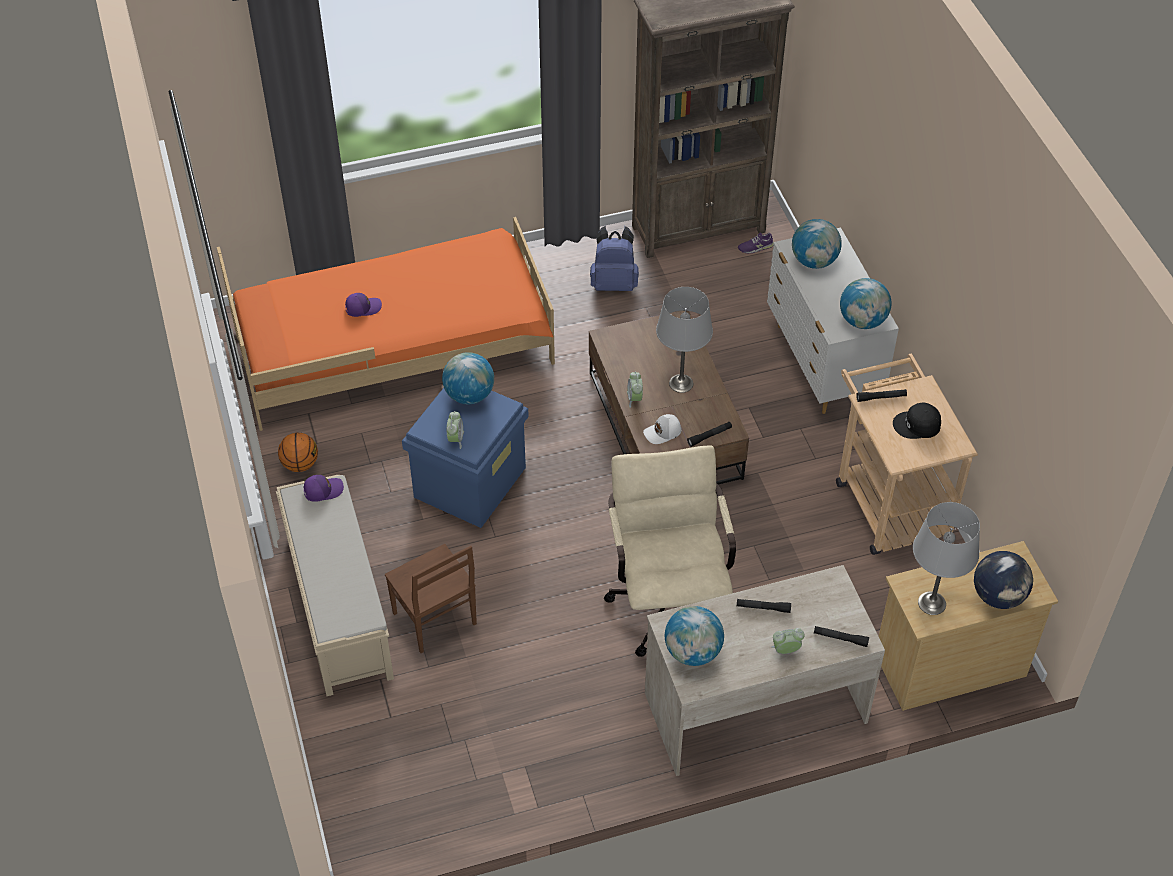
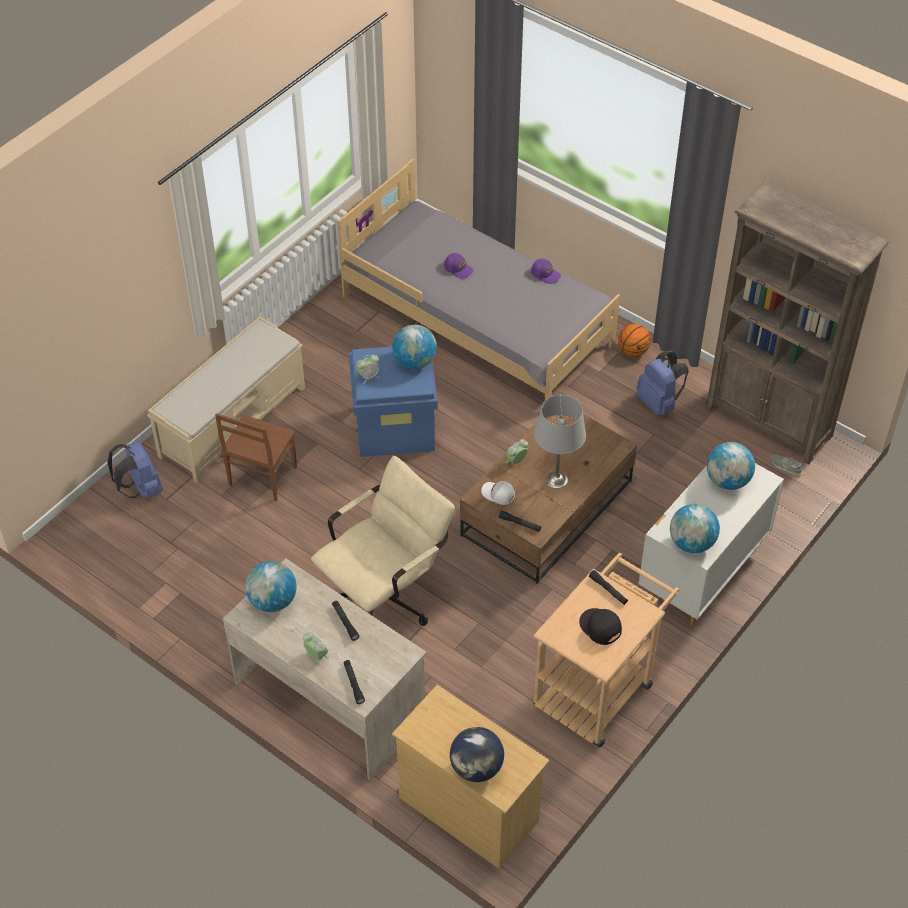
camera: 55 degrees right, 0 degrees up
orange bed [217,217,555,431] -> grey bed [337,159,620,400]
basketball [278,433,318,472] -> basketball moved to [618,324,651,357]
purple cap [304,475,344,502] -> purple cap moved to [531,259,561,284]
purple shoe [738,233,774,253] -> grey shoe [771,454,803,477]
grey table lamp [913,502,980,615] -> none
none -> blue backpack [107,441,163,498]

